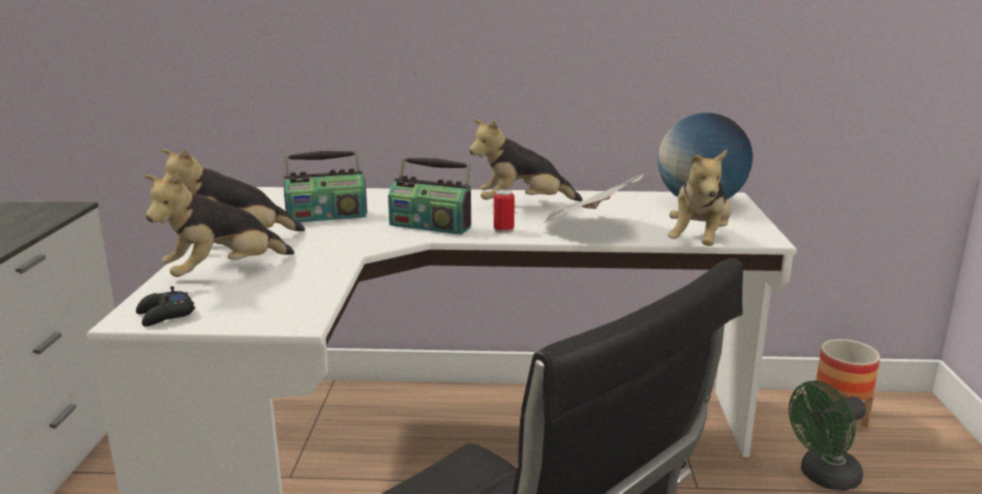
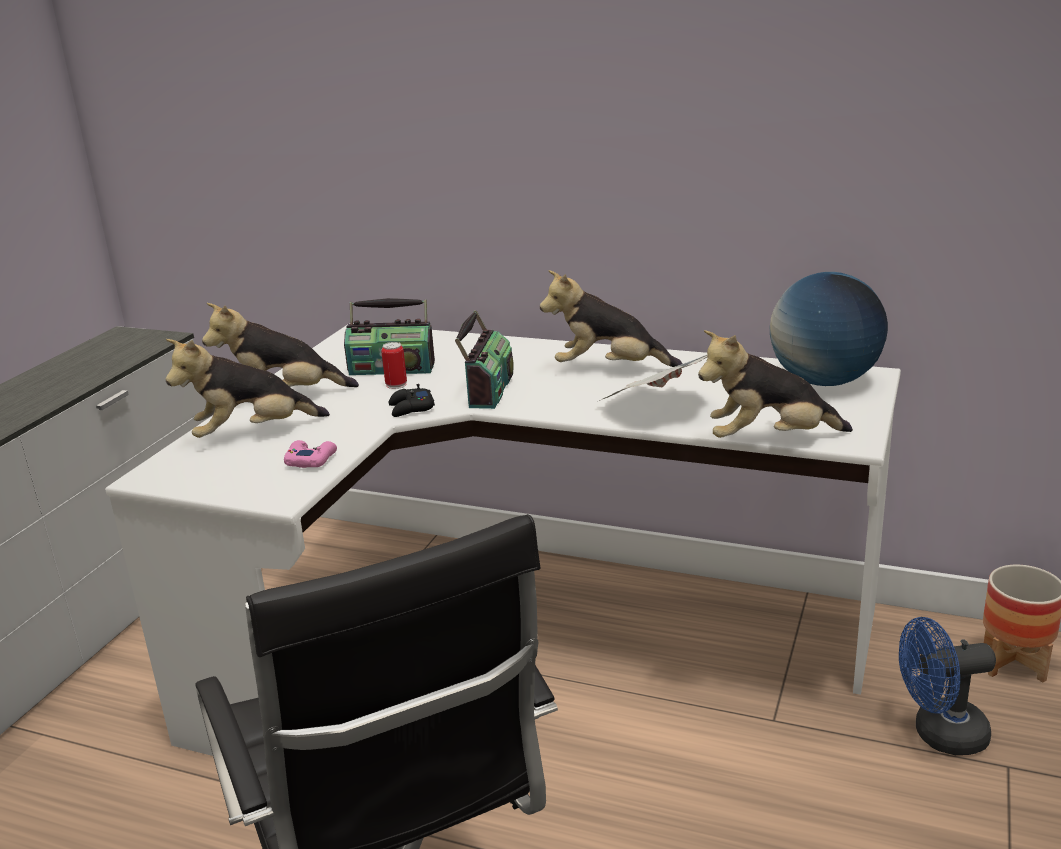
camera: 20 degrees right, 5 degrees up
black game controller [136,286,195,326] -> black game controller moved to [389,384,435,417]
radio [388,157,471,235] -> radio turned 120 degrees counterclockwise [455,310,514,409]
can [494,189,515,233] -> can moved to [381,342,407,389]
plush toy [668,150,732,246] -> plush toy turned 45 degrees clockwise [698,330,853,438]
green fan [789,381,866,491] -> blue fan [899,617,996,755]
none -> pink game controller [284,440,337,468]

